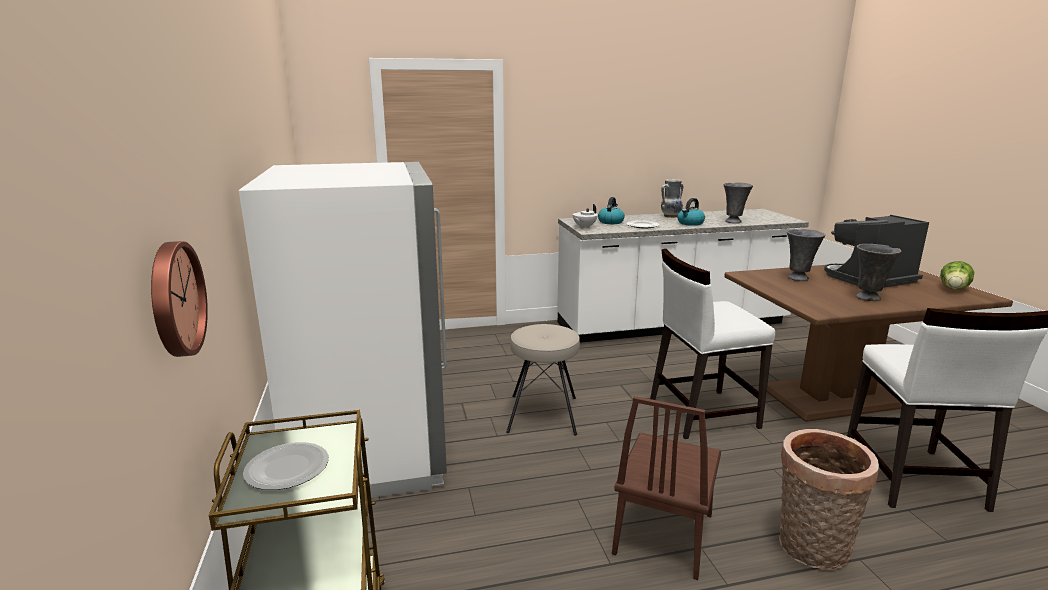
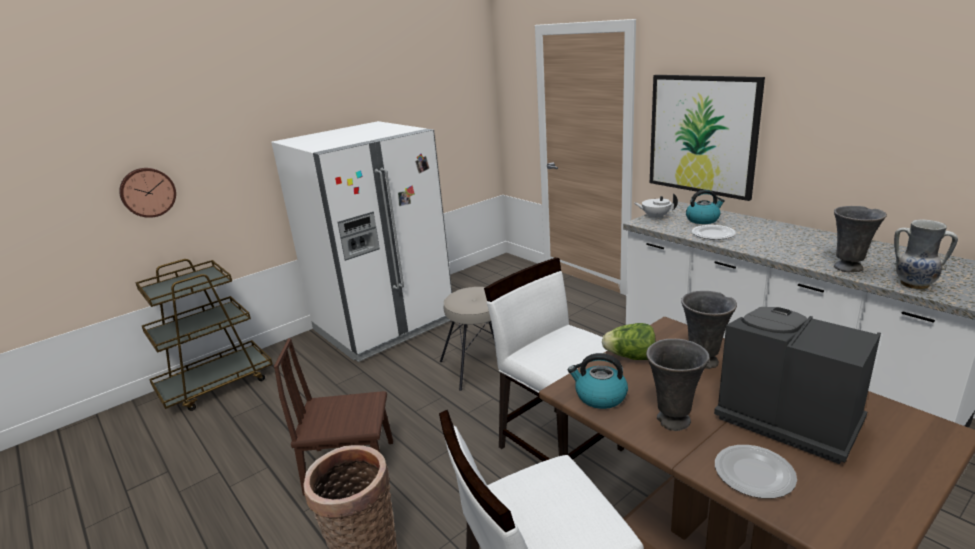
camera: 65 degrees right, 5 degrees up
plate [243,442,329,490] -> plate moved to [715,445,797,499]
vase [661,179,683,218] -> vase moved to [894,220,958,289]
kettle [677,198,705,226] -> kettle moved to [568,353,628,409]
lettuce [940,261,974,289] -> lettuce moved to [602,323,656,360]
none -> picture [650,75,765,201]

